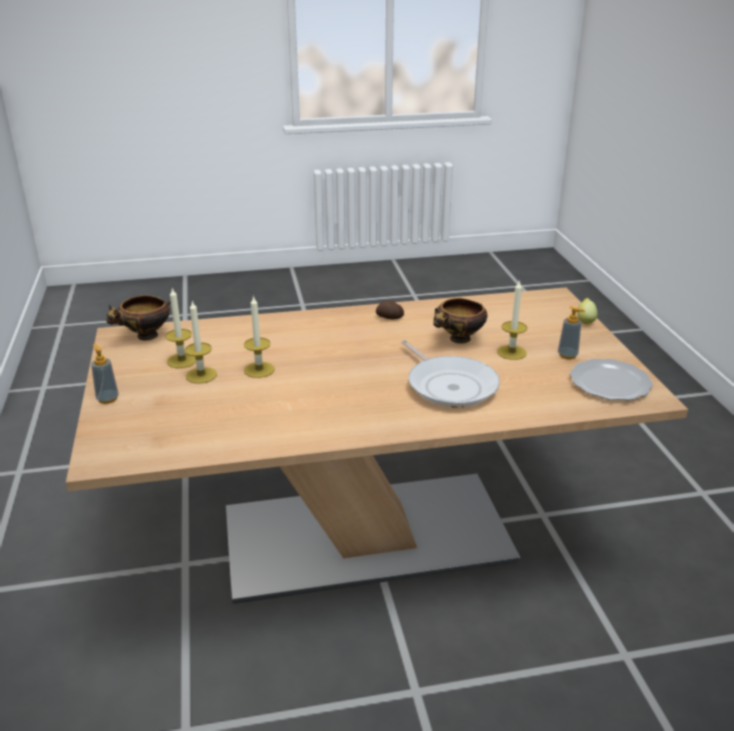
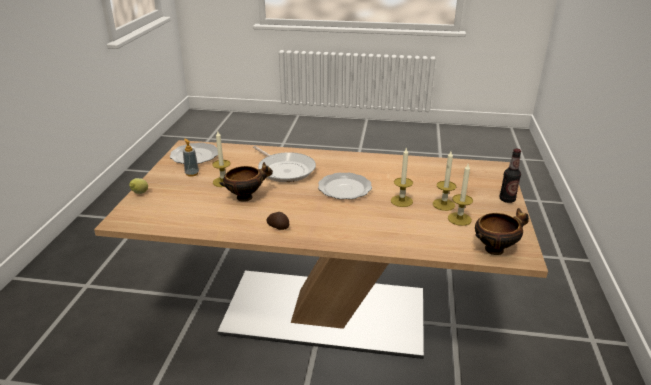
camera: 160 degrees left, 0 degrees up
soap dispenser [91,344,119,404] -> bottle [499,148,521,203]
frying pan [401,340,500,407] -> frying pan turned 150 degrees clockwise [253,146,316,182]
none -> plate [318,173,372,199]

